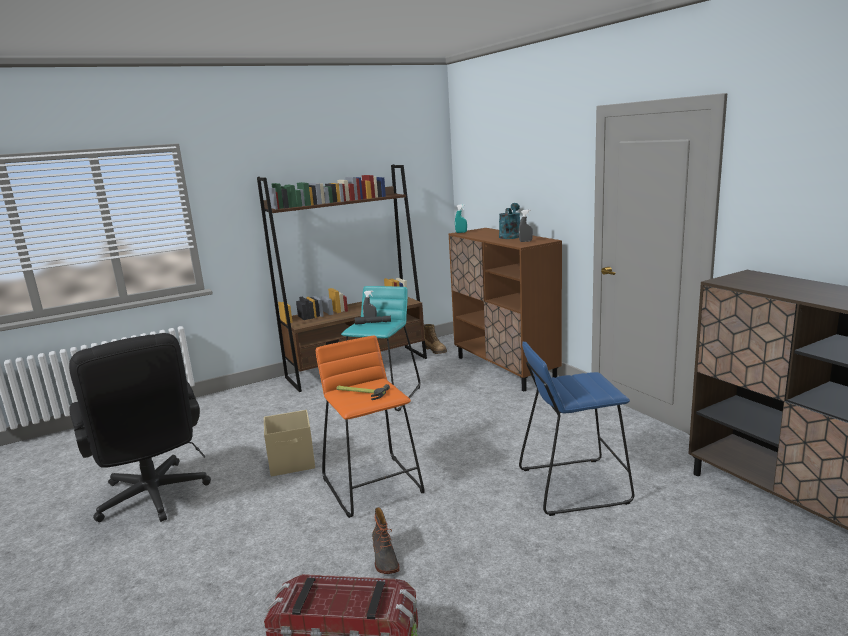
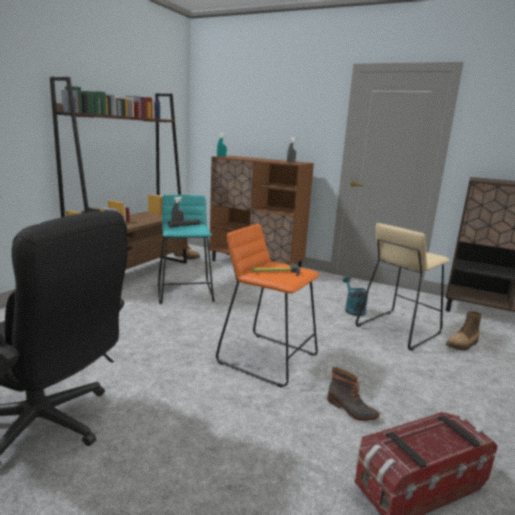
camera: 35 degrees left, 0 degrees up
beige storage box [264,410,315,476] -> none
turquoise watering can [499,203,520,239] -> turquoise watering can moved to [343,276,368,316]
blue stool [519,341,634,516] -> beige stool [355,223,450,351]
none -> boot [445,311,482,351]

